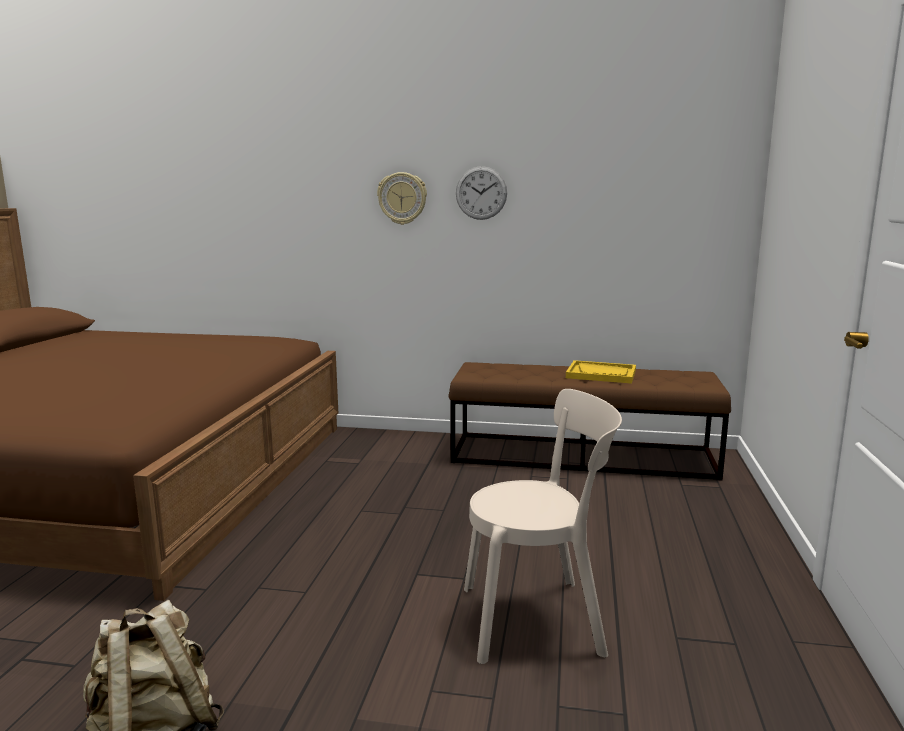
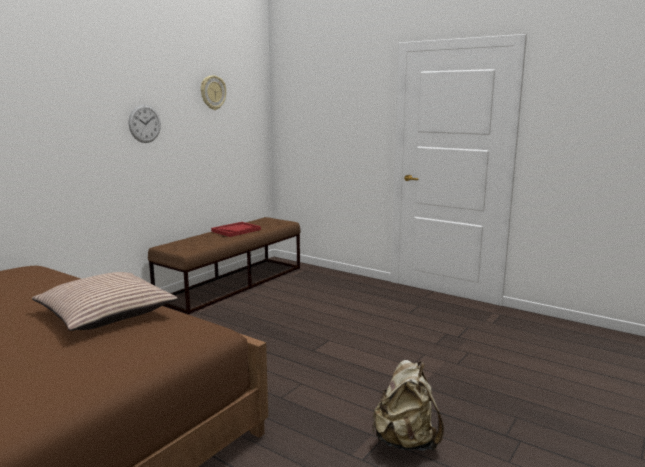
camera: 65 degrees left, 0 degrees up
wall clock [377,172,427,225] -> wall clock moved to [201,75,226,110]
beige chair [464,389,622,664] -> none
yellow tray [566,360,636,384] -> red tray [211,222,261,237]
none -> pillow [32,272,178,331]

